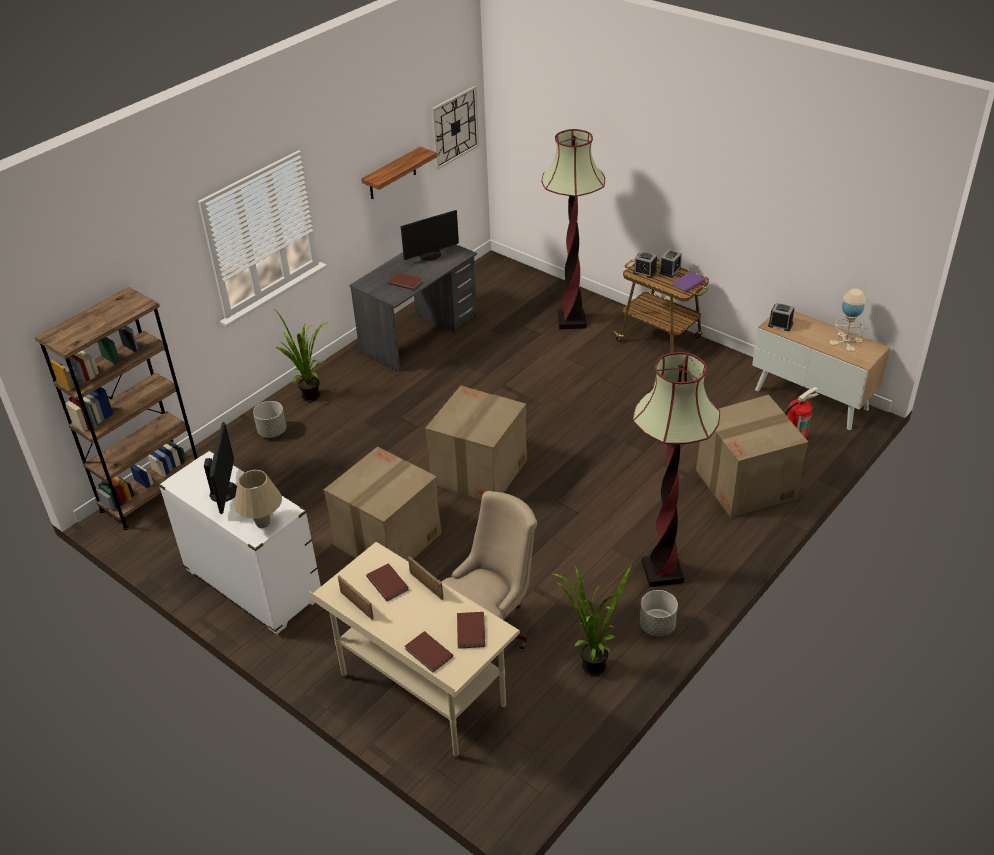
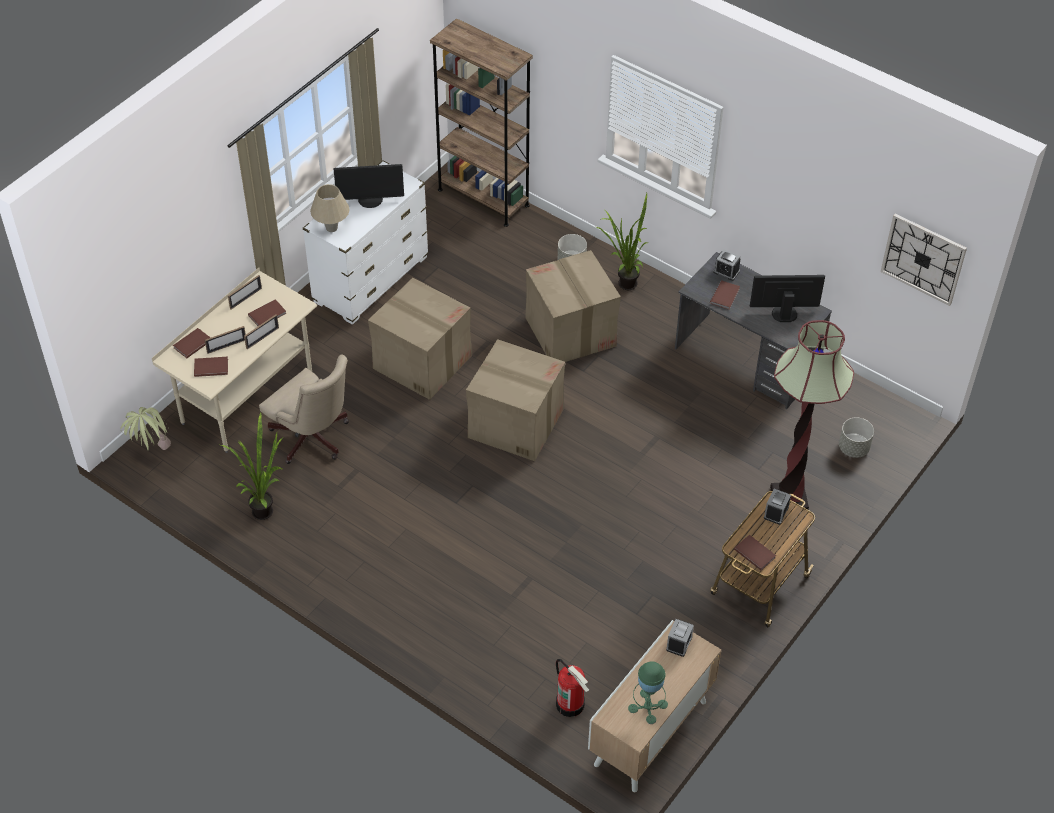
camera: 85 degrees right, 10 degrees up
shelf [361,147,437,199] -> none
monitor [401,210,459,261] -> monitor turned 120 degrees clockwise [750,275,825,322]
floor lamp [633,352,720,587] -> none
grey planter [640,590,678,637] -> grey planter moved to [839,417,874,458]
alarm clock [659,250,682,278] -> alarm clock moved to [713,250,741,281]
purple book [672,272,705,292] -> brown book [734,535,776,570]
cardboard box [696,394,808,517] -> cardboard box moved to [525,250,621,362]
beige table lamp [830,288,866,351] -> green table lamp [628,662,668,724]
none -> potted plant [121,407,171,450]
none -> picture frame [205,326,246,354]

